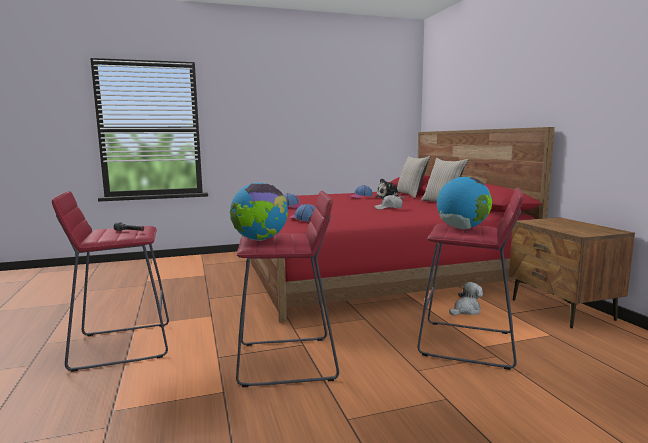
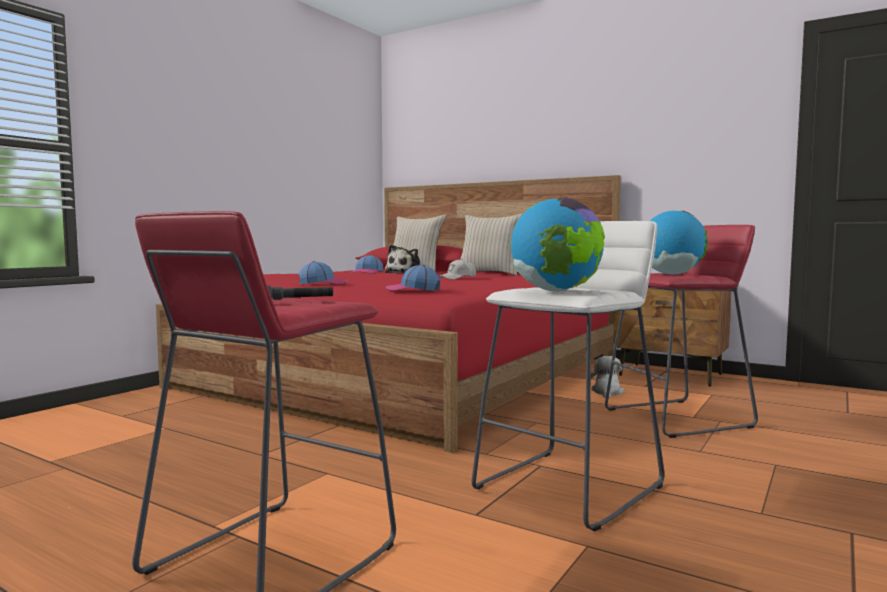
camera: 40 degrees left, 5 degrees down
red stool [236,191,339,387] -> white stool [472,221,664,531]

